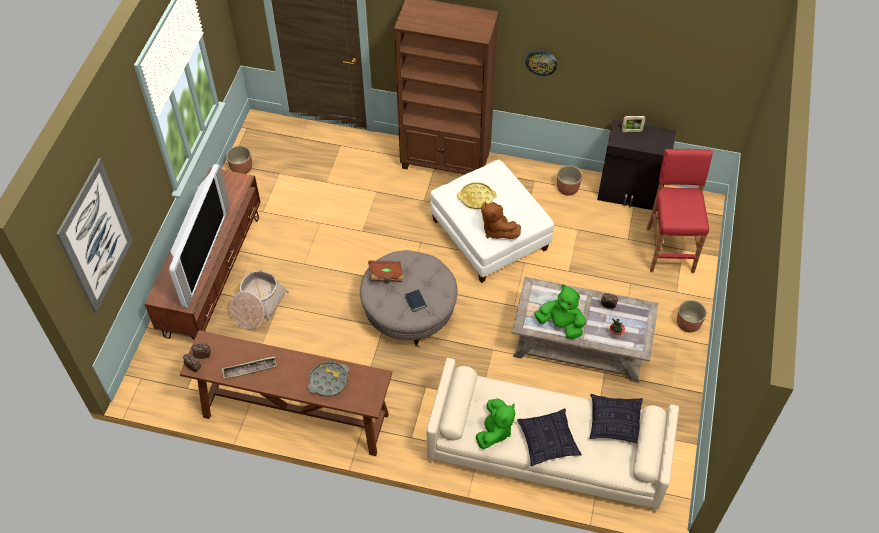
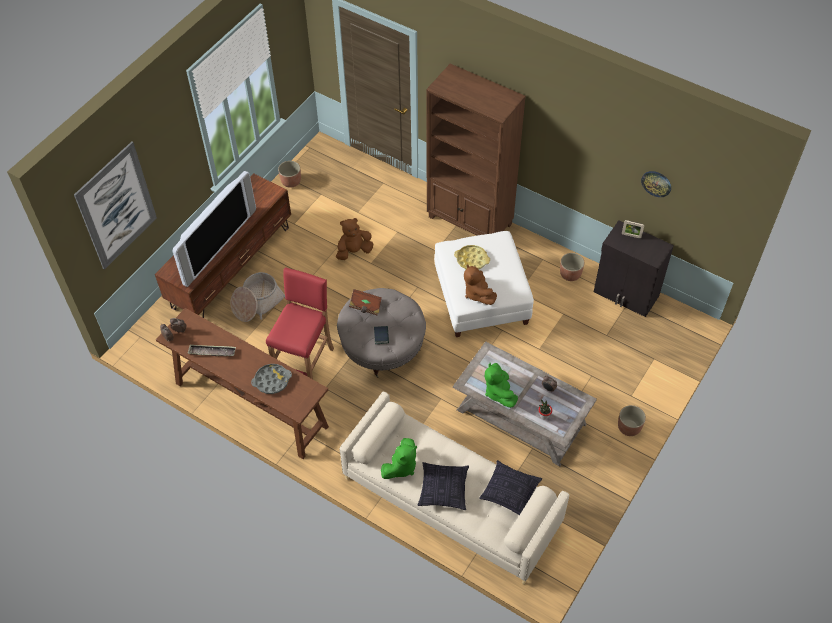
camera: 20 degrees right, 0 degrees up
wall clock [525,50,557,76] -> wall clock moved to [641,171,671,197]
green plush toy [534,285,586,339] -> green plush toy turned 150 degrees counterclockwise [485,363,518,408]
red stool [646,149,713,273] -> red stool moved to [266,267,334,379]
none -> brown plush toy [336,218,373,260]

